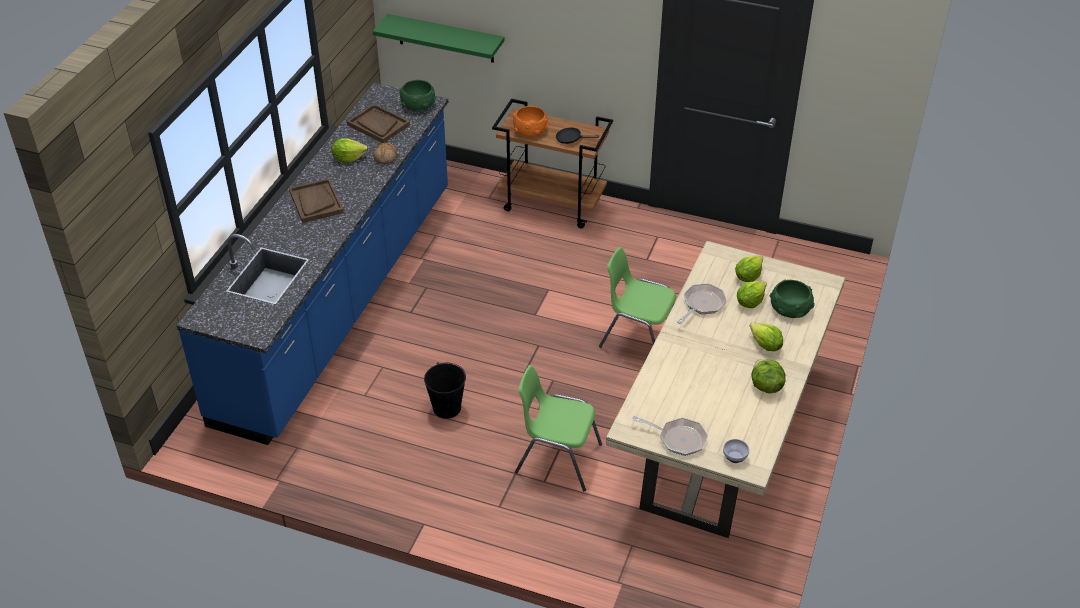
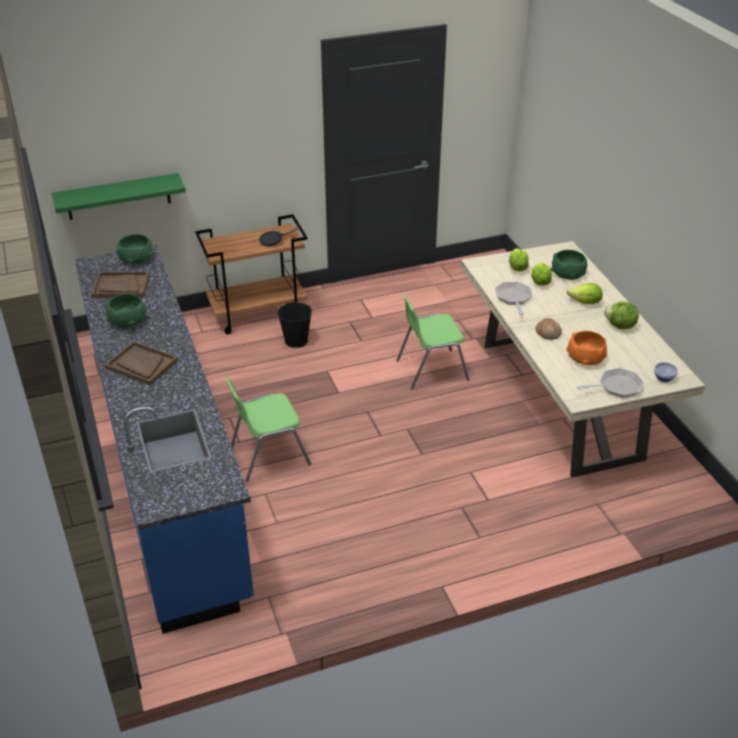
camera: 40 degrees left, 5 degrees down
lettuce [332,138,368,162] -> green bowl [105,294,147,327]
bread [374,142,397,164] -> bread moved to [536,318,562,340]
black bucket [424,362,466,419] -> black bucket moved to [278,301,312,348]
orange bowl [513,106,548,137] -> orange bowl moved to [566,331,607,365]
green chair [515,365,602,491] -> green chair moved to [225,377,311,482]

